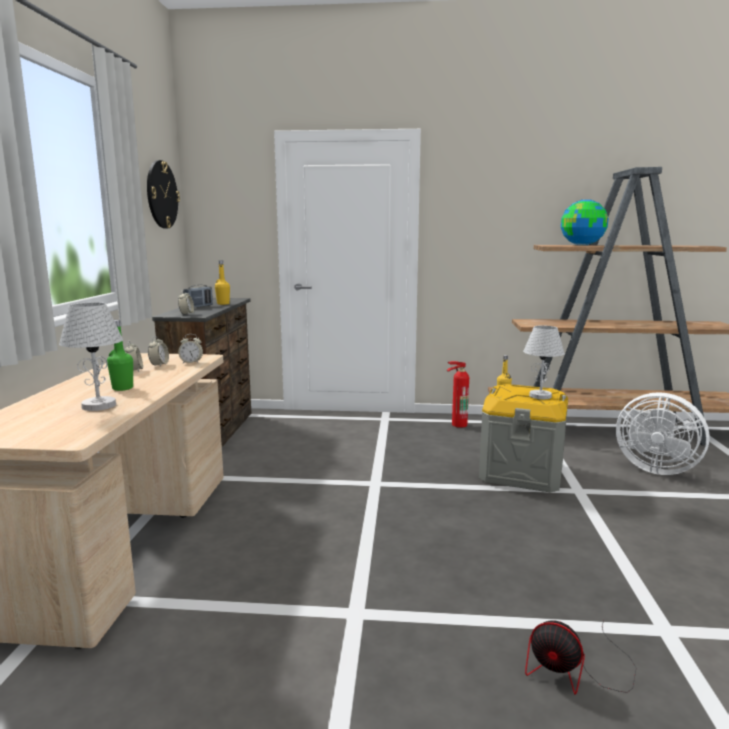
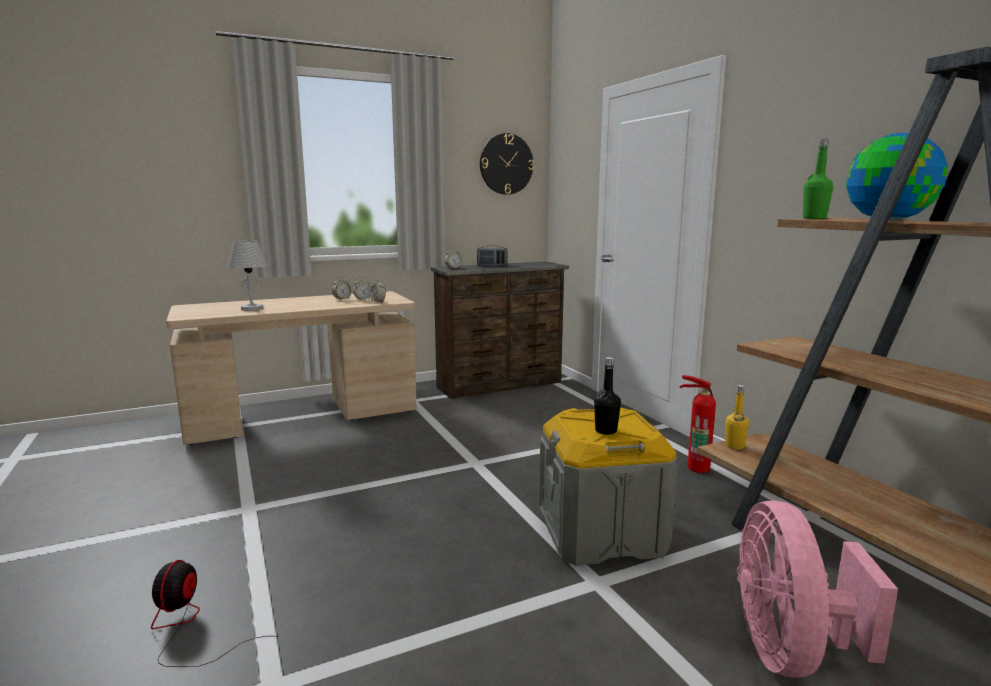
camera: 60 degrees right, 0 degrees up
green bottle [107,320,133,391] -> green bottle moved to [803,139,833,219]
yellow bottle [215,261,230,305] -> none
white table lamp [523,325,565,399] -> black bottle [594,357,621,435]
white fan [616,392,710,475] -> pink fan [737,500,898,678]

